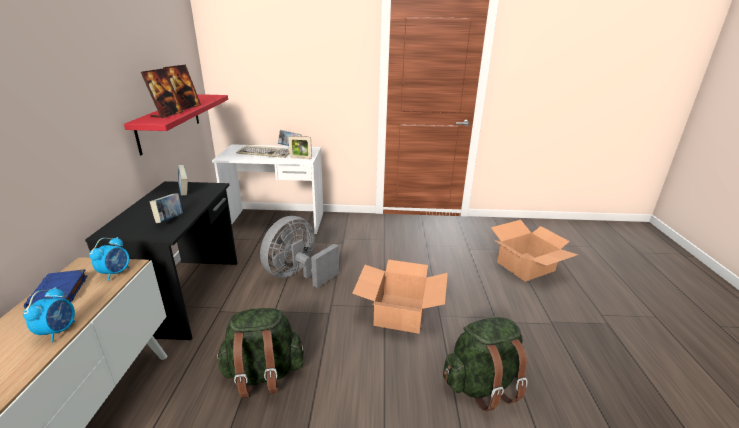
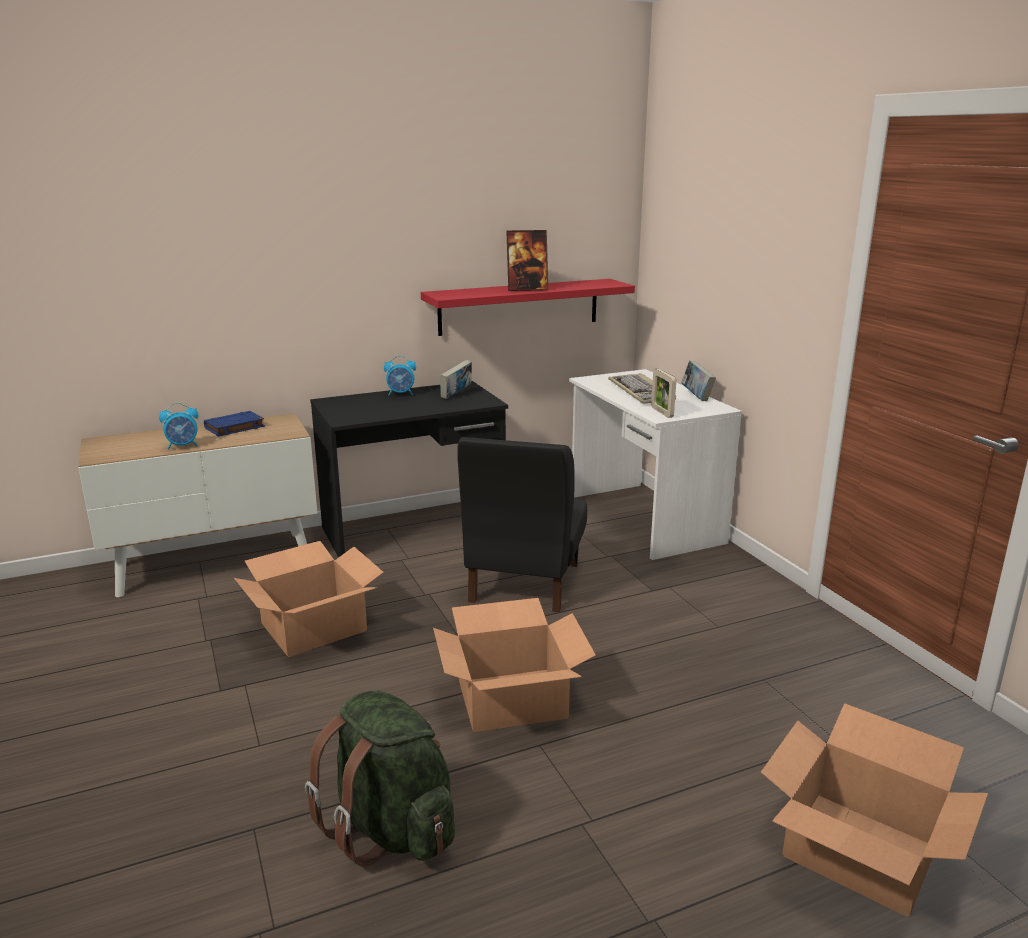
camera: 65 degrees right, 5 degrees down
alarm clock [89,237,130,281] -> alarm clock moved to [384,356,416,396]
picture frame [141,68,183,118] -> none
book [150,193,183,223] -> none
green backpack [216,308,304,398] -> cardboard box [234,541,384,657]
grey fan [260,216,339,288] -> black chair [457,437,587,613]

